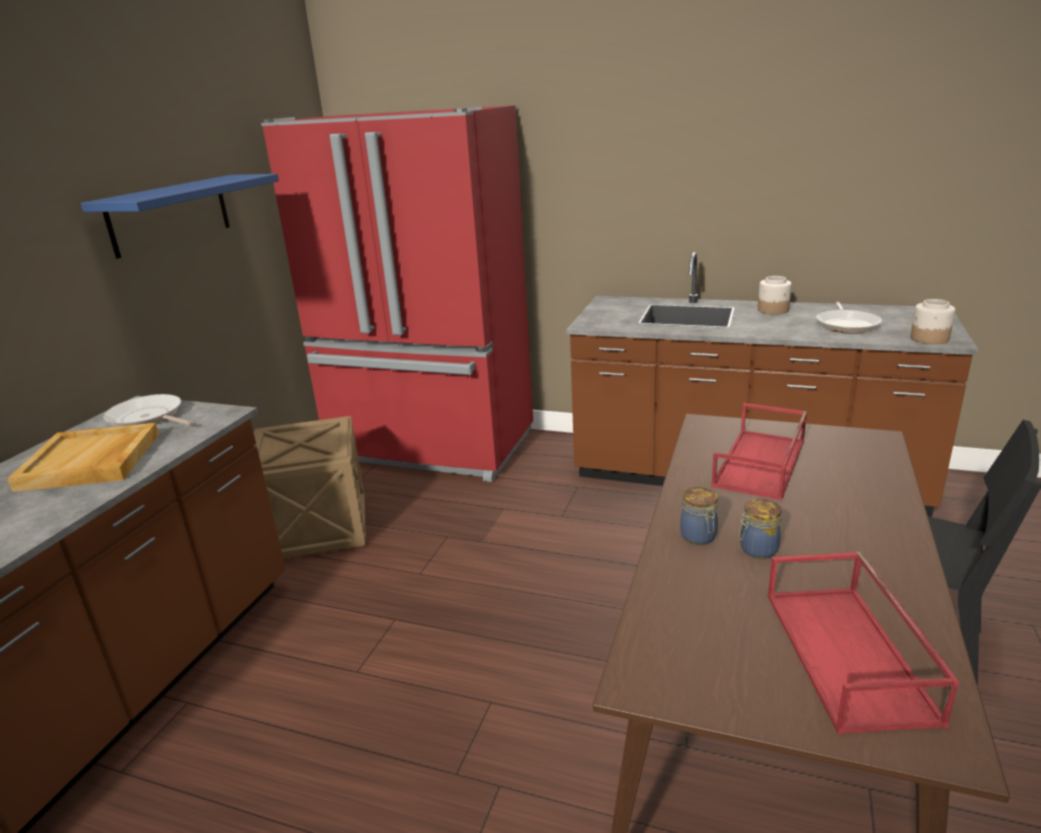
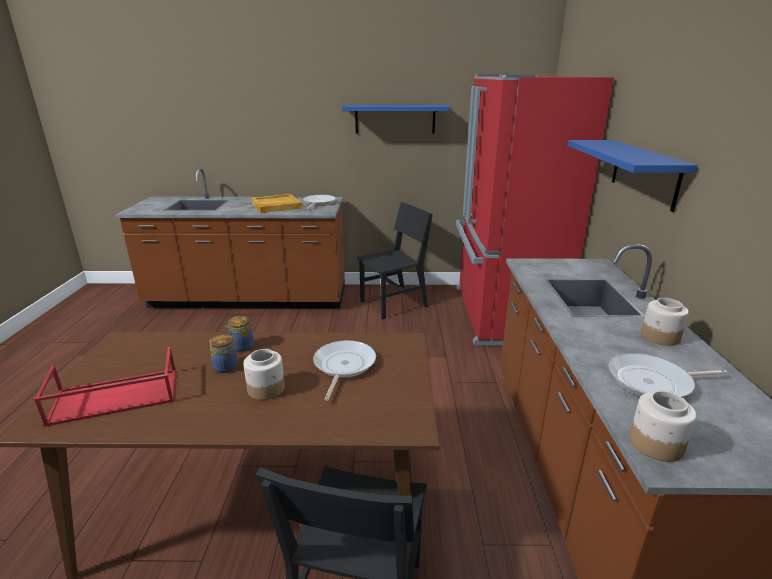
camera: 70 degrees right, 0 degrees up
crate [253,416,366,559] -> black chair [357,202,432,319]
red tray [711,403,807,501] -> frying pan [313,340,376,401]
none -> jar [243,349,285,400]
none -> blue shelf [567,140,698,212]

